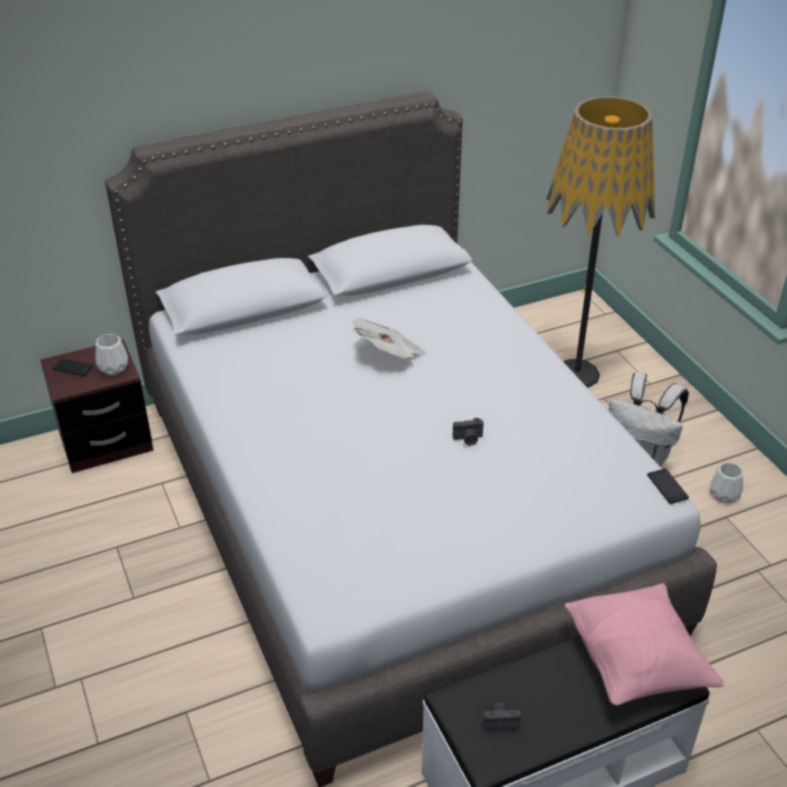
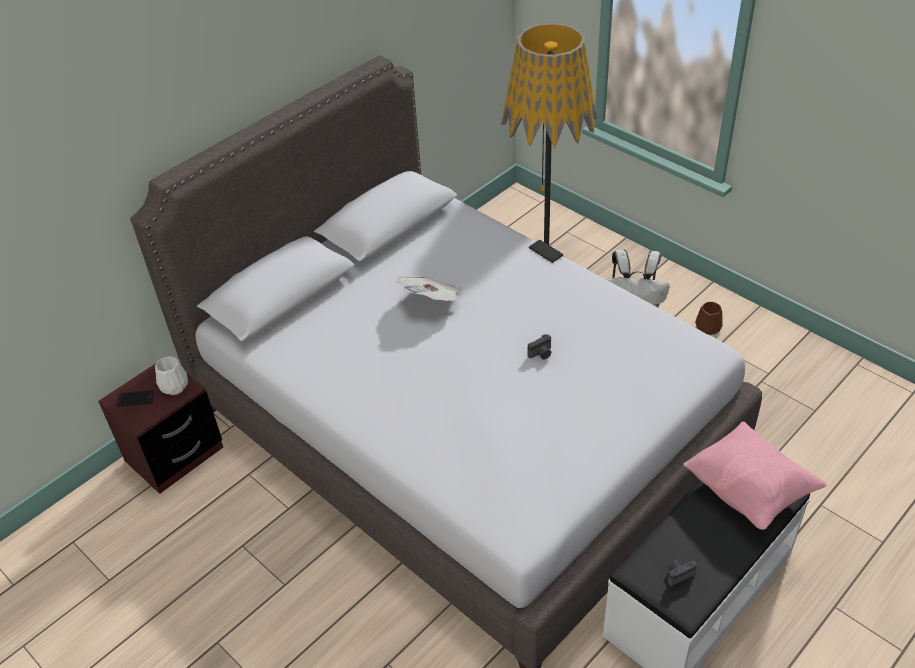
camera: 20 degrees left, 5 degrees up
phone [647,469,689,504] -> phone moved to [529,240,563,263]
white vase [710,463,743,503] -> brown vase [695,302,723,335]

